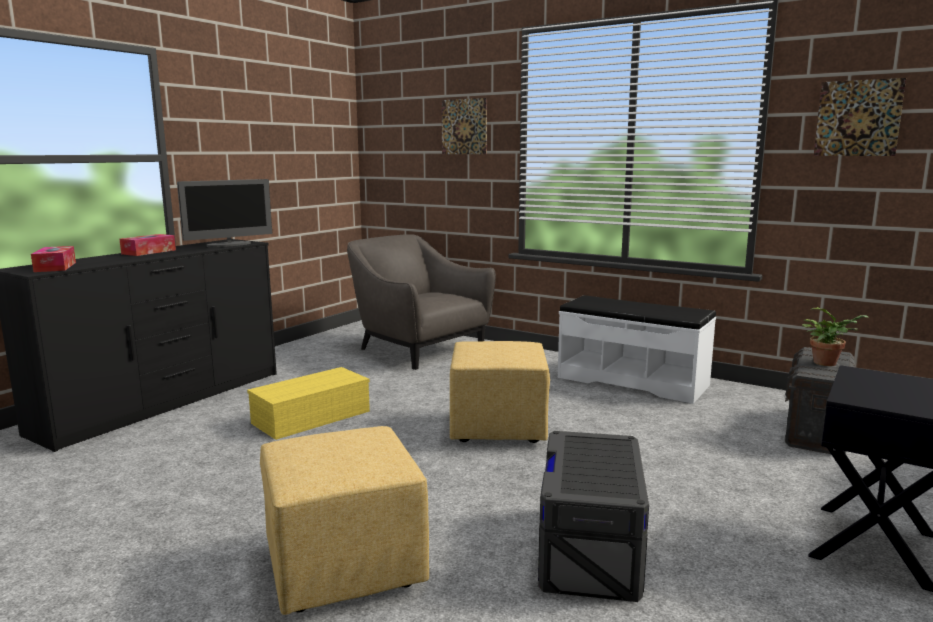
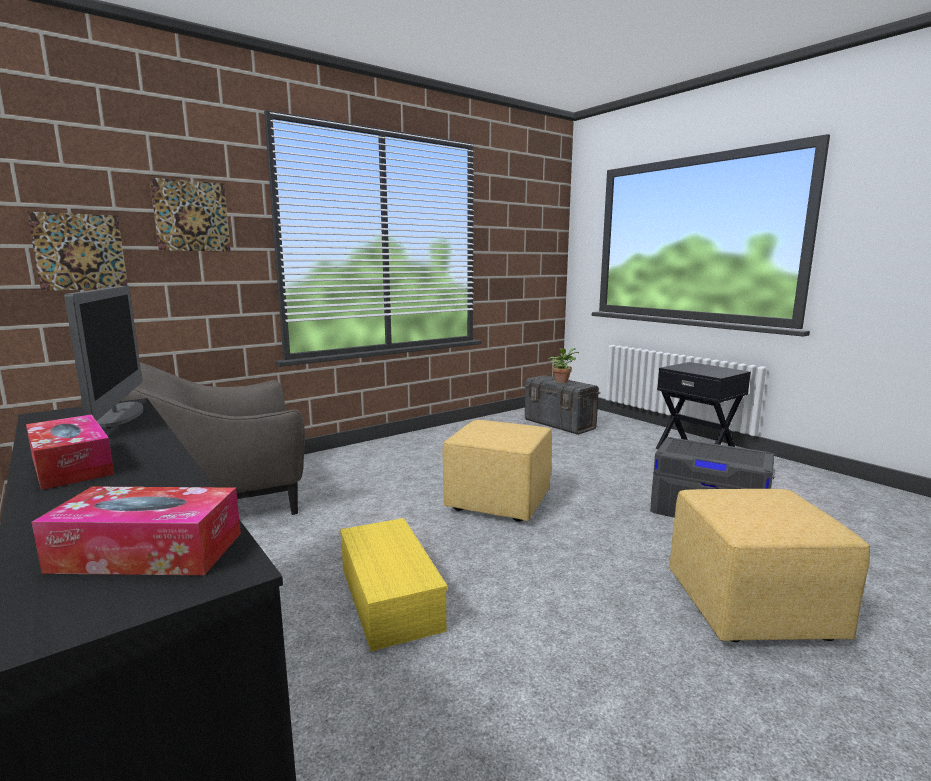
camera: 70 degrees left, 0 degrees up
white bench [558,295,716,404] -> none
picture [814,78,906,156] -> picture moved to [27,212,128,291]

